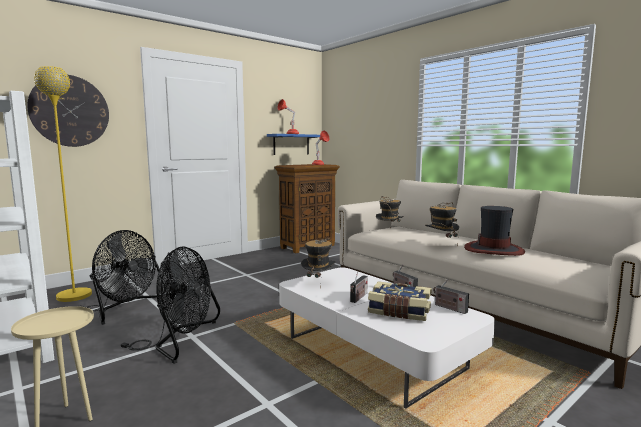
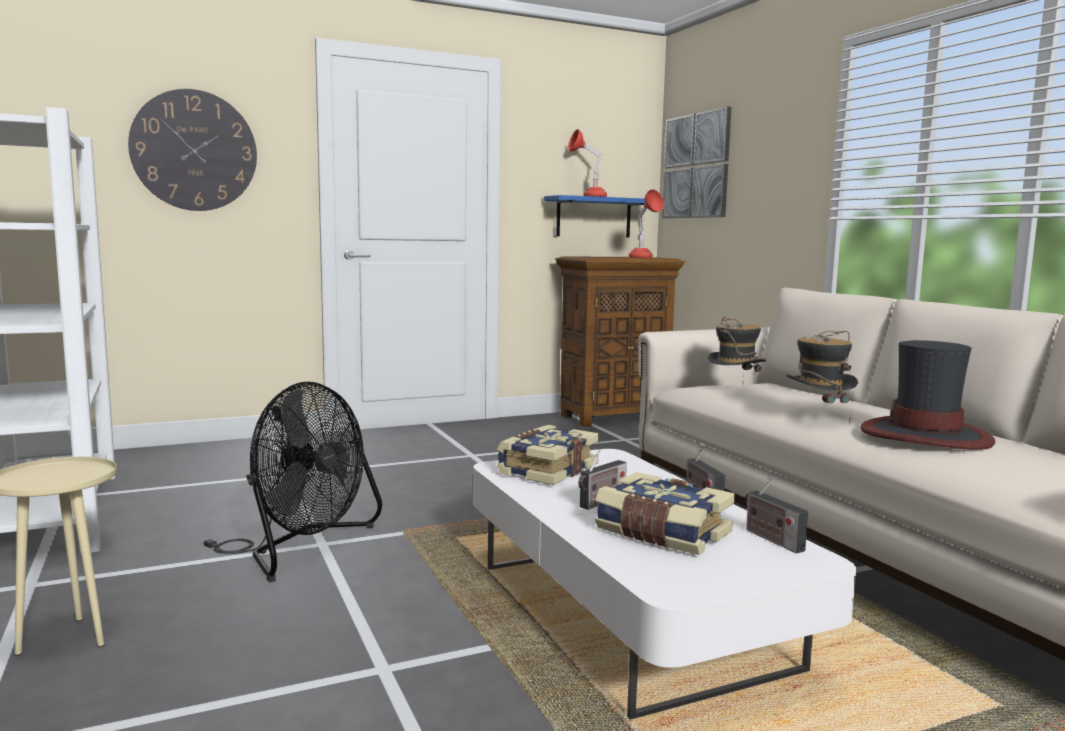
camera: 15 degrees right, 0 degrees up
yellow floor lamp [34,66,92,302] -> none
black fan [79,230,167,325] -> none
hat [301,238,336,289] -> book [497,425,599,485]
none -> picture [662,106,731,218]

